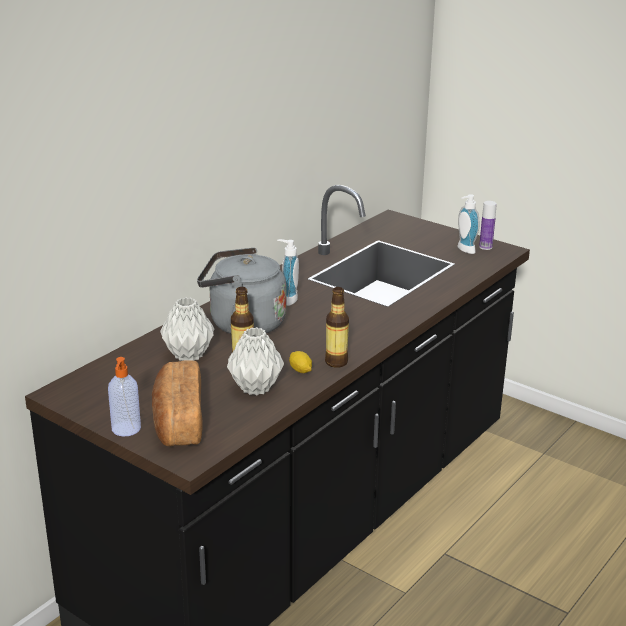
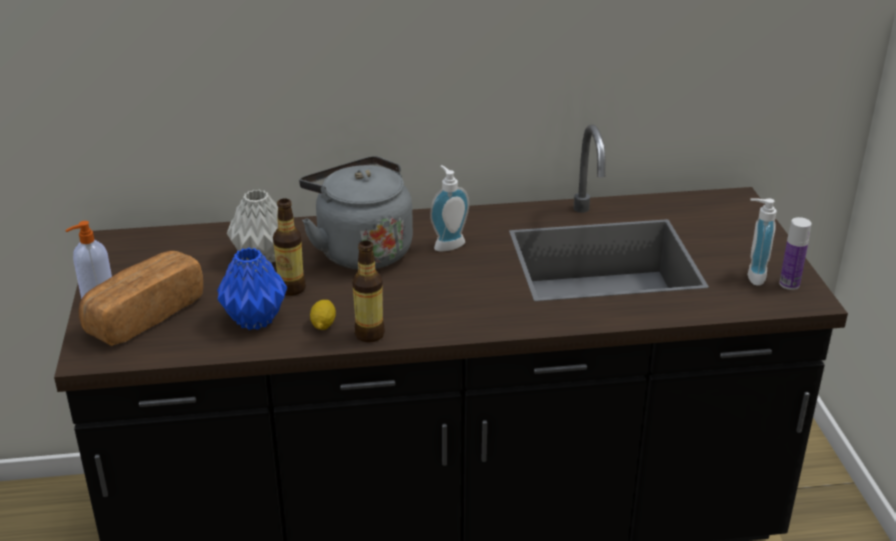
camera: 45 degrees right, 5 degrees up
grey vase [227,327,284,395] -> blue vase [217,248,287,330]

